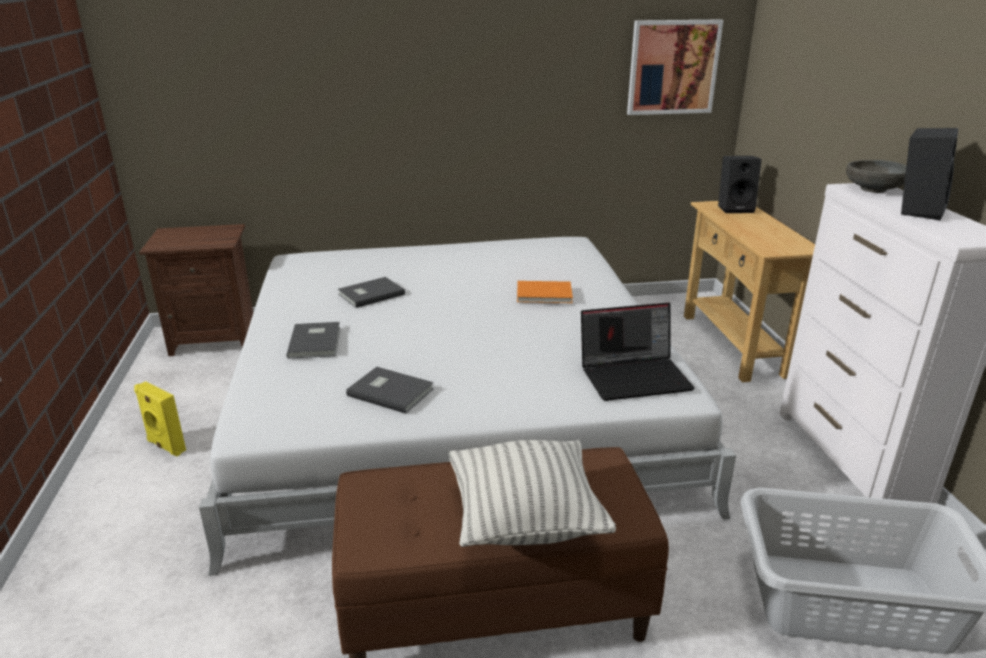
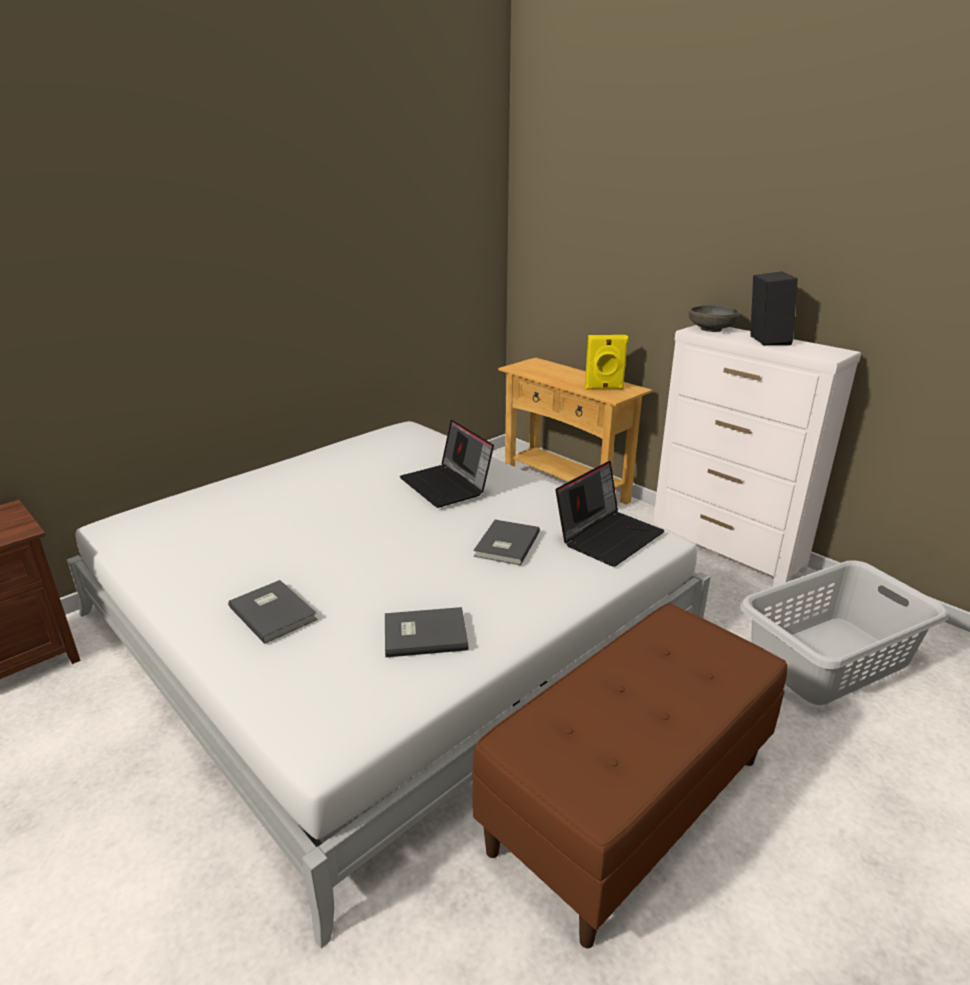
camera: 35 degrees left, 0 degrees up
yellow speaker [134,381,186,456] -> yellow speaker moved to [585,335,628,389]
grey book [338,277,405,308] -> grey book moved to [473,520,540,566]
pillow [449,440,616,547] -> none
orange book [517,281,573,303] -> laptop [399,420,494,508]
picture [627,20,723,115] -> none
black speaker [718,156,762,213] -> none

